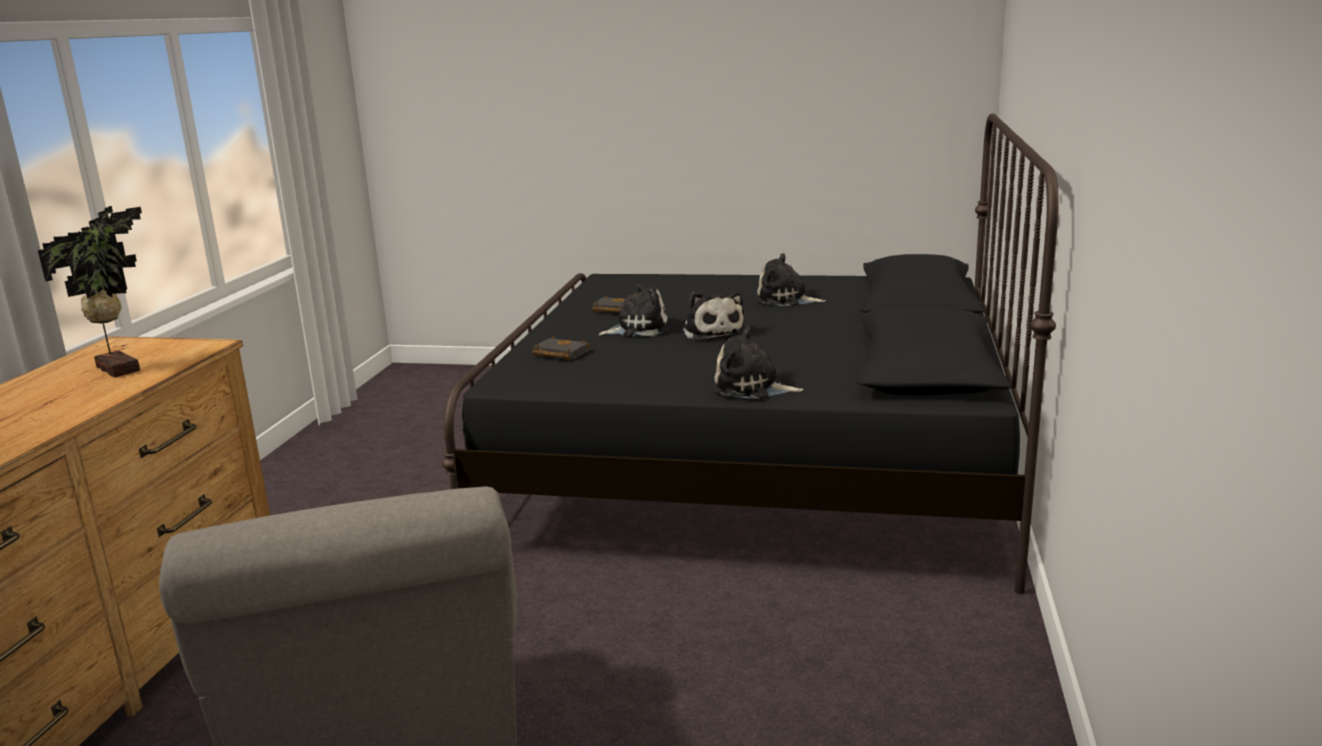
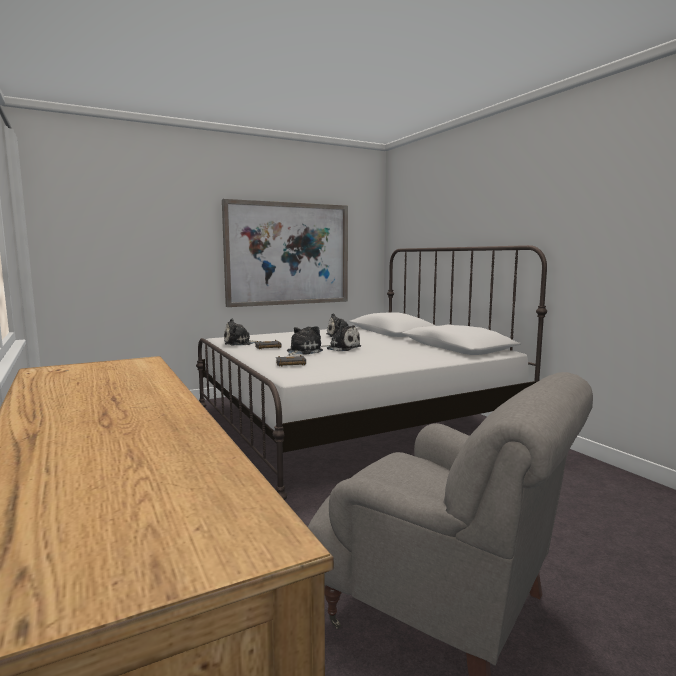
camera: 40 degrees left, 10 degrees down
potted plant [38,206,142,377] -> none
black bed [442,113,1059,594] -> white bed [196,245,547,500]
plush toy [713,327,803,399] -> plush toy moved to [224,318,261,346]
none -> picture [222,199,348,307]

